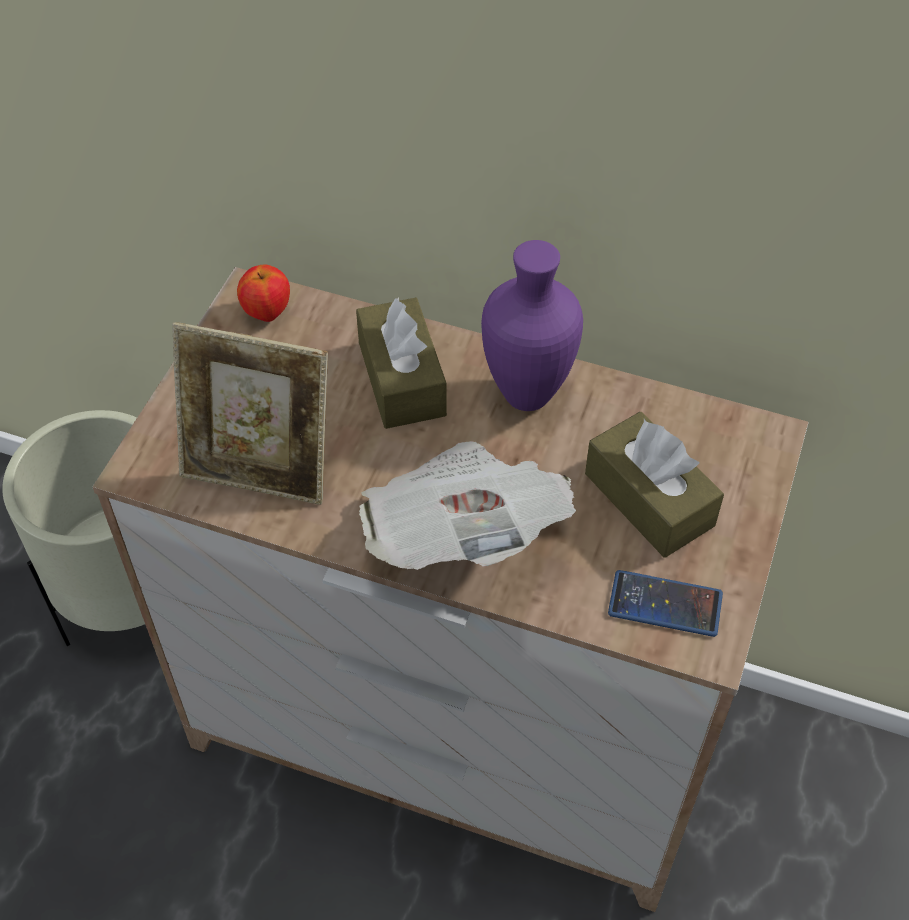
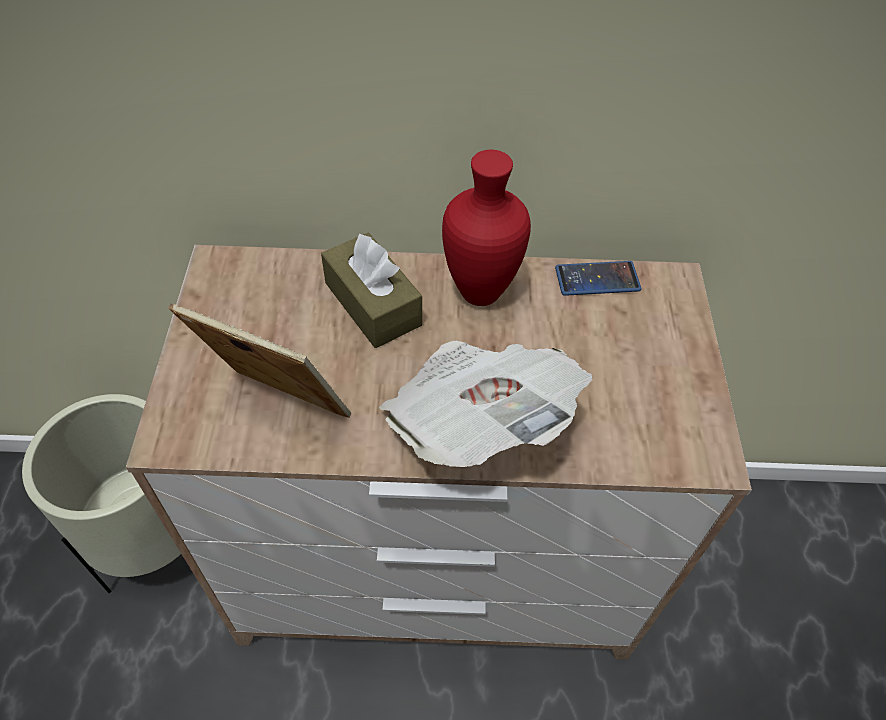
camera: 20 degrees left, 0 degrees up
picture frame [172,322,328,505] -> picture frame turned 150 degrees counterclockwise [168,303,351,418]
apple [237,264,290,322] -> none
purple vase [481,240,583,411] -> red vase [442,150,531,306]
brown tissue box [585,412,724,558] -> none
phone [608,570,723,637] -> phone moved to [555,261,642,296]

